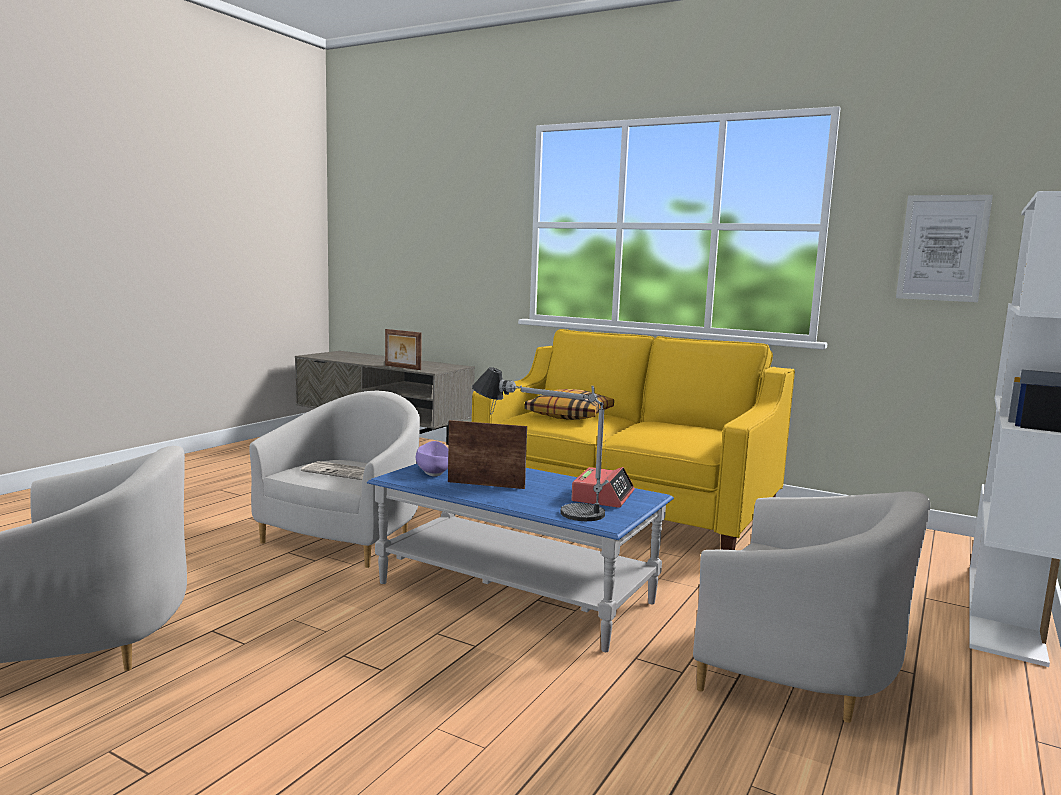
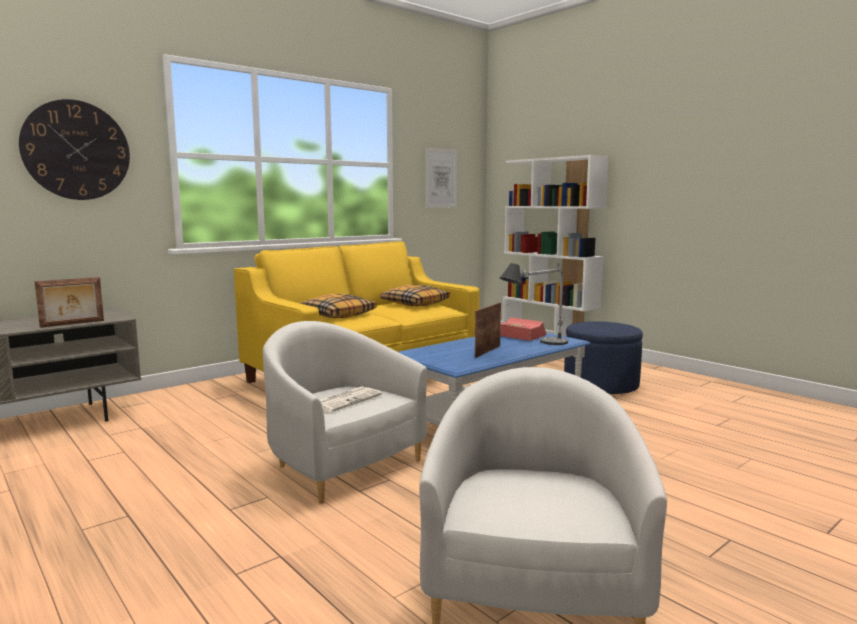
camera: 70 degrees left, 0 degrees up
purple bowl [416,441,448,476] -> none
white armchair [693,491,930,723] -> blue ottoman [564,321,643,394]
none -> wall clock [19,99,130,200]
none -> pillow [381,285,450,306]

